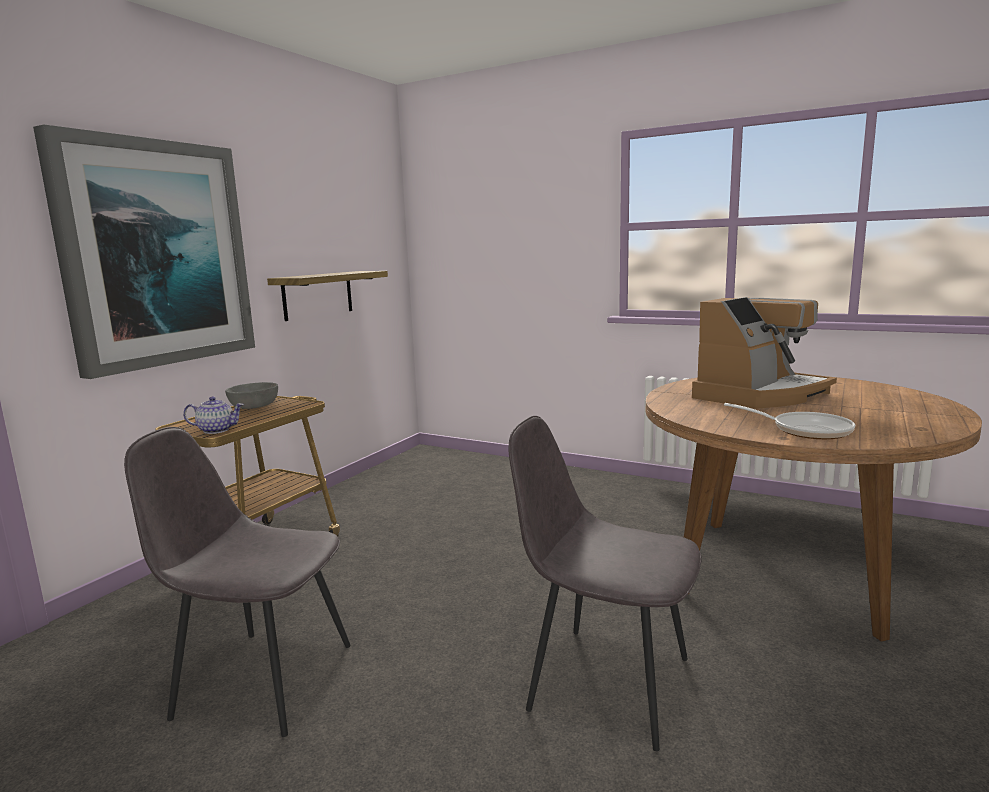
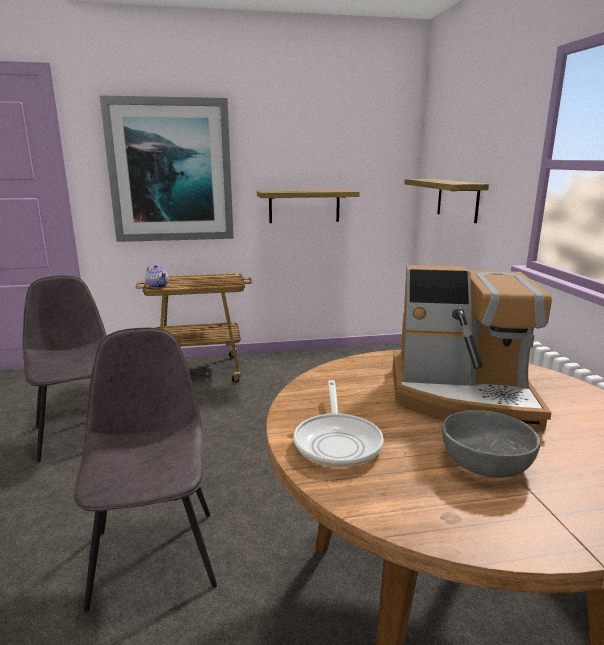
camera: 50 degrees right, 5 degrees up
grey bowl [225,382,278,409] -> grey bowl moved to [442,410,541,478]
none -> shelf [404,179,489,223]

